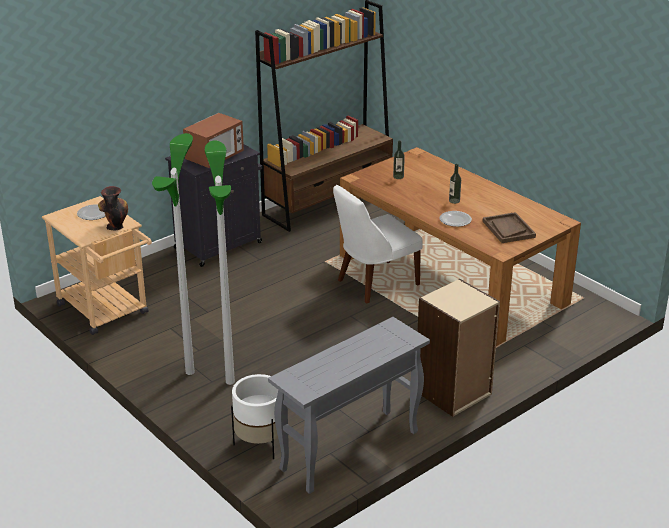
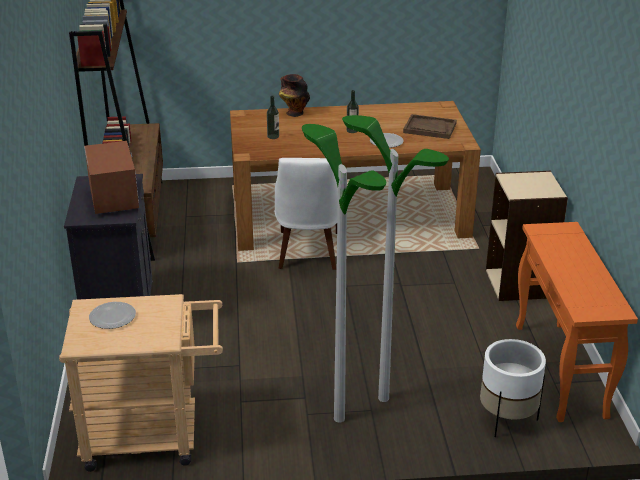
camera: 55 degrees left, 0 degrees up
vase [98,186,128,230] -> vase moved to [279,74,310,117]
grey console table [268,317,430,494] -> orange console table [516,222,638,422]

